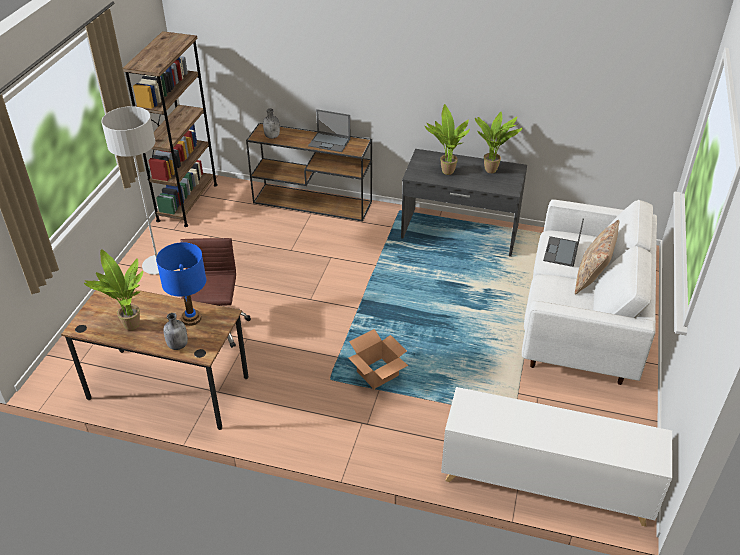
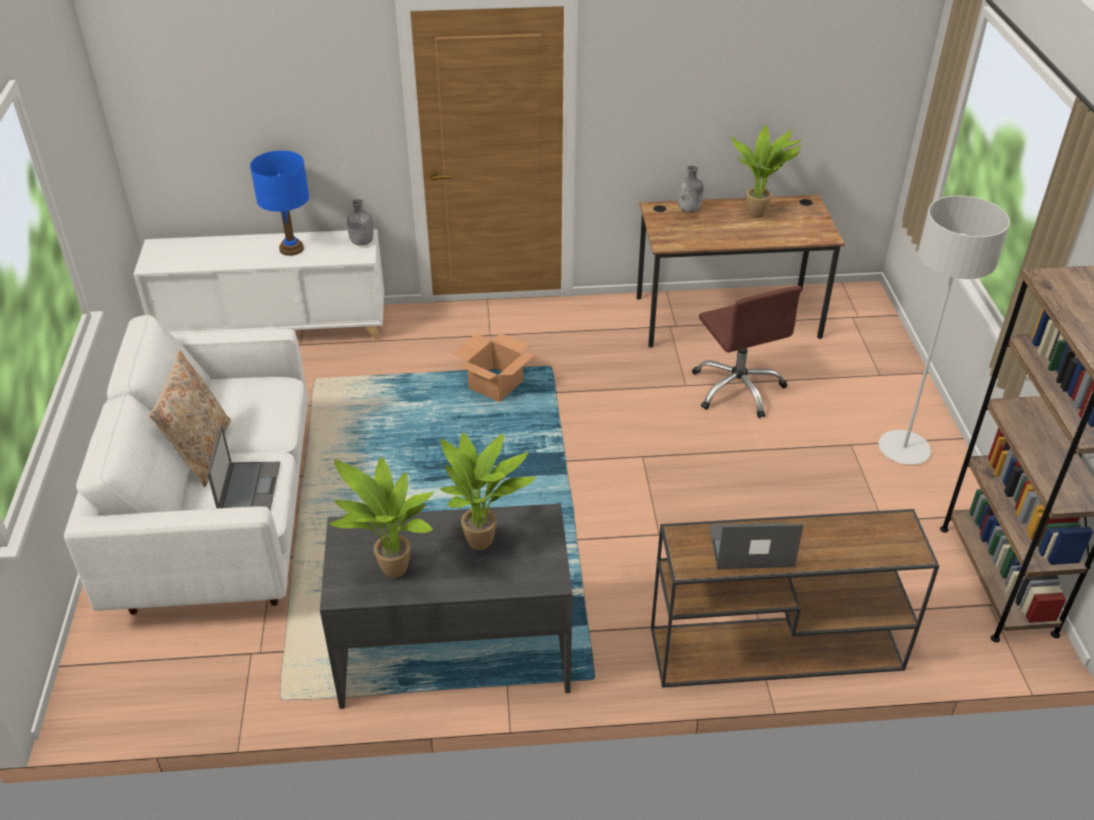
camera: 160 degrees right, 0 degrees up
blue table lamp [156,242,206,326] -> blue table lamp moved to [250,150,309,256]
grey bottle [263,109,280,139] -> grey bottle moved to [347,199,373,246]

